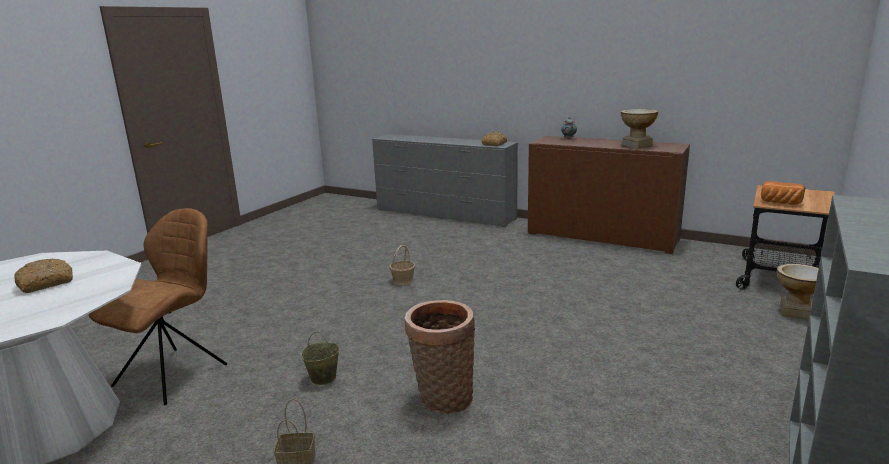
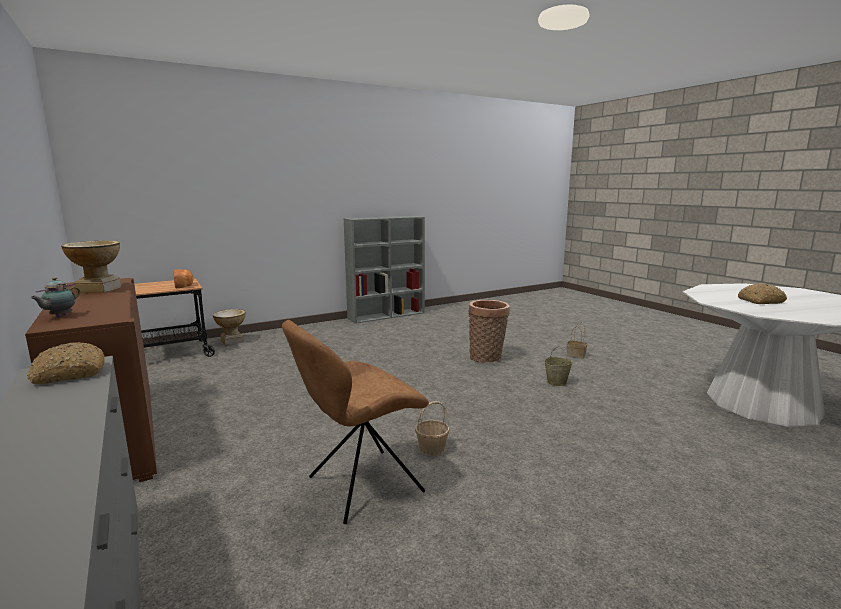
camera: 150 degrees left, 5 degrees down
brown chair [89,208,227,405] -> brown chair moved to [282,320,429,524]

